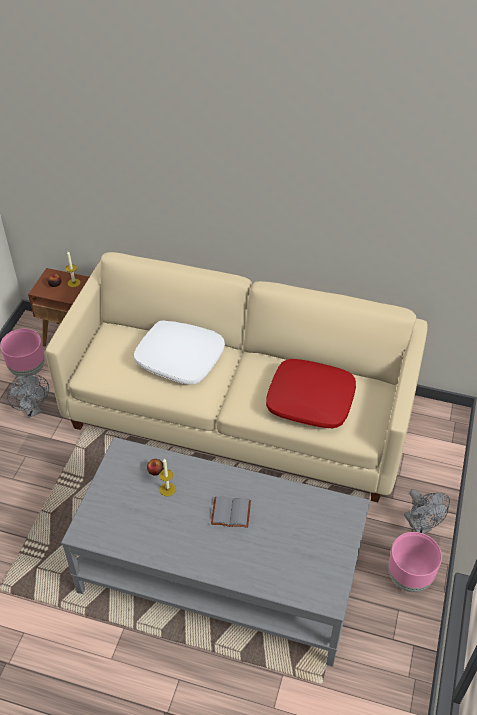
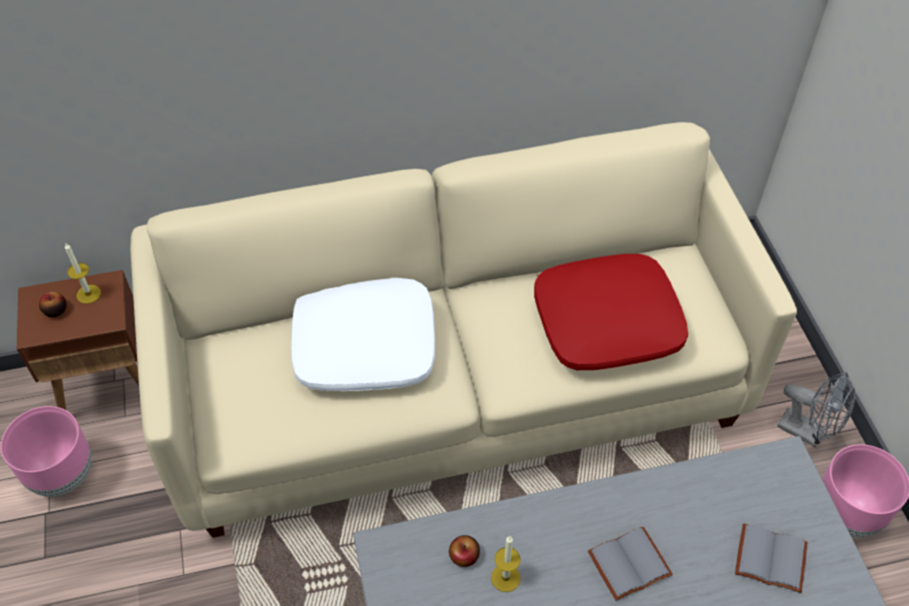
camera: 30 degrees left, 5 degrees up
grey fan [7,374,49,418] -> none
none -> grey book [735,523,807,593]

